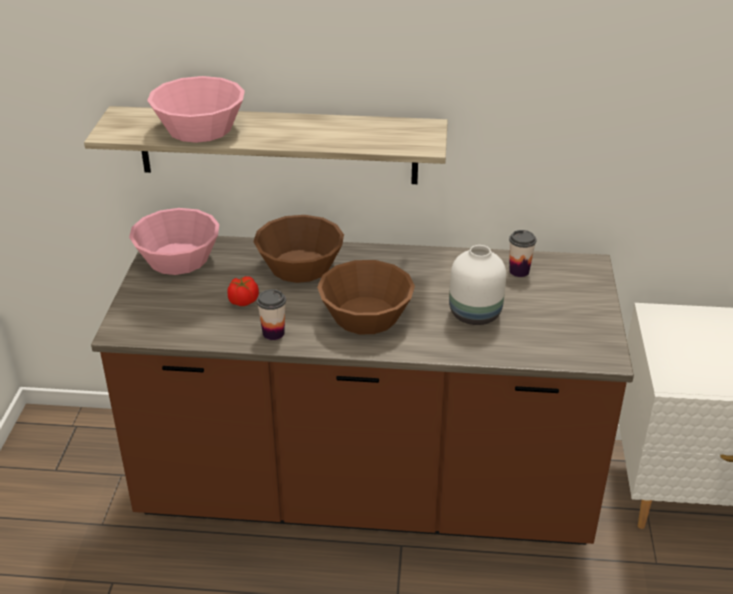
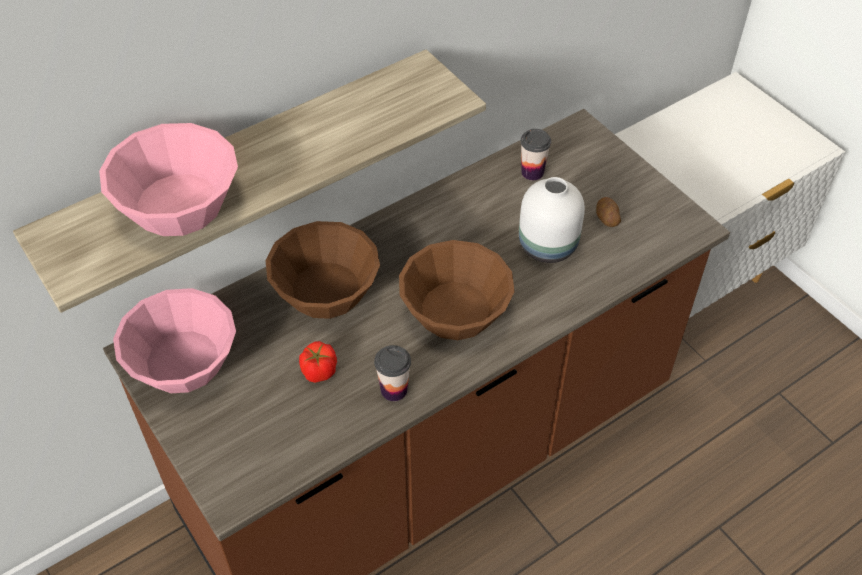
camera: 40 degrees left, 15 degrees up
none -> potato [596,197,621,227]

